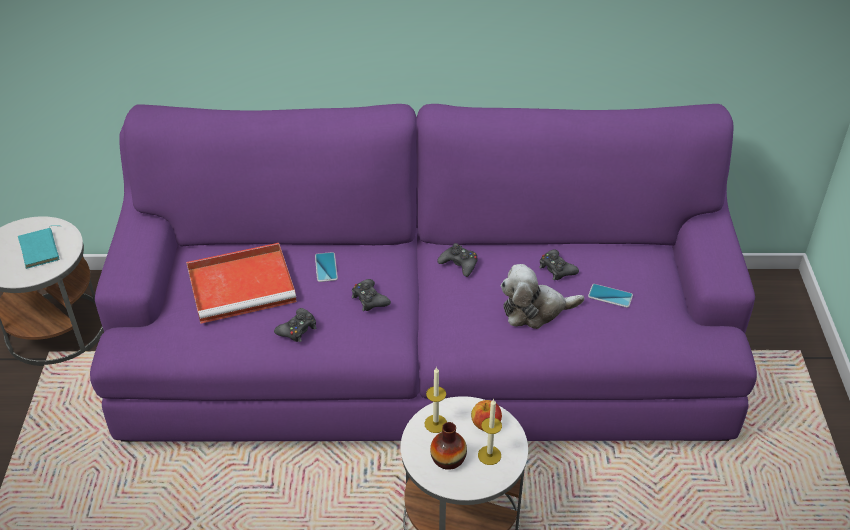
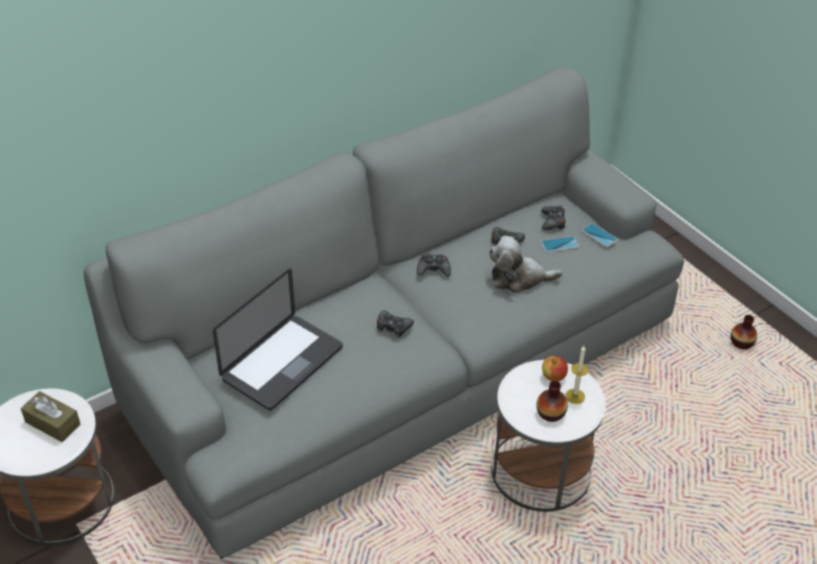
camera: 35 degrees left, 0 degrees up
turquoise book [18,225,59,269] -> brown tissue box [21,391,81,442]
purple sofa [90,104,757,441] -> grey sofa [84,66,684,559]
red tray [186,243,297,324] -> laptop [213,268,343,410]
black game controller [274,308,316,342] -> black game controller moved to [541,205,565,230]
phone [315,252,338,282] -> phone moved to [581,223,618,247]
candle [424,367,447,433] -> none
plush toy [501,264,584,329] -> plush toy turned 45 degrees clockwise [489,236,562,293]
none -> vase [731,315,757,349]

